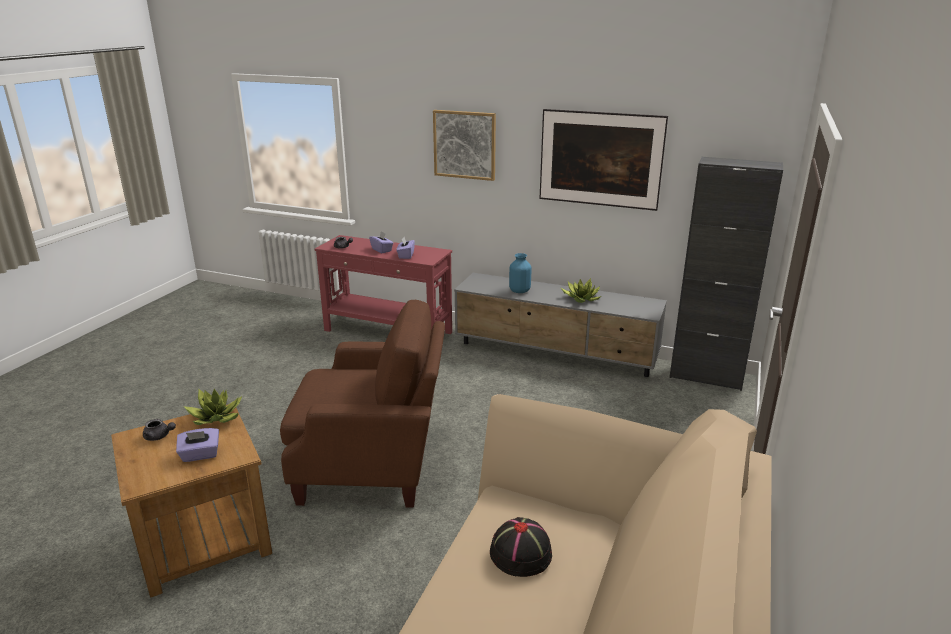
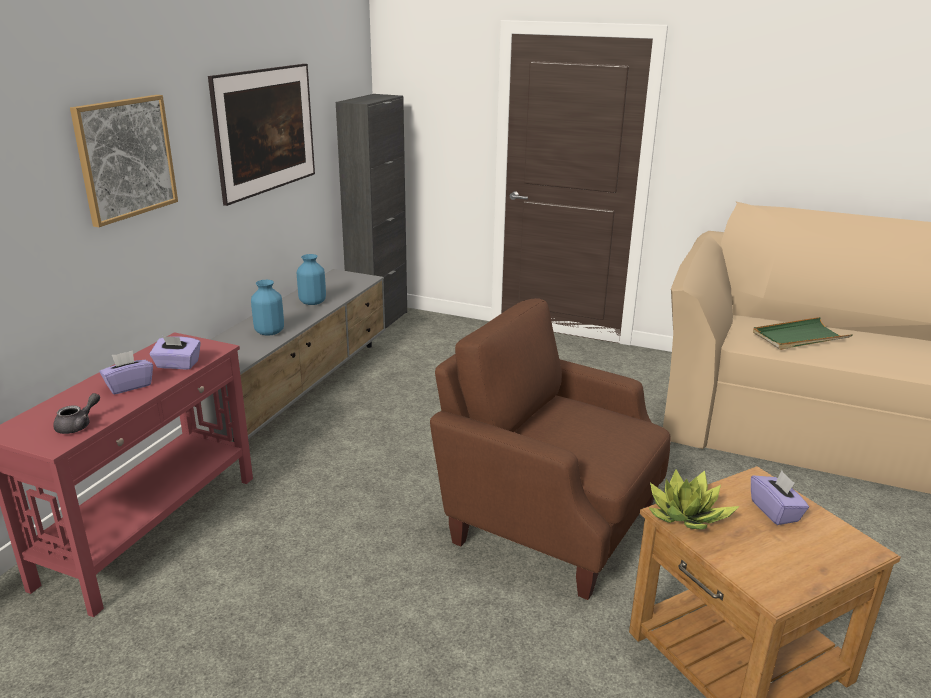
camera: 90 degrees left, 0 degrees up
grey teapot [143,419,176,441] -> none
brown armchair [280,300,445,508] -> brown armchair turned 60 degrees counterclockwise [430,298,671,600]
black hat [490,517,552,577] -> green tray [753,317,853,350]
potted plant [561,278,601,303] -> blue vase [297,254,326,305]

